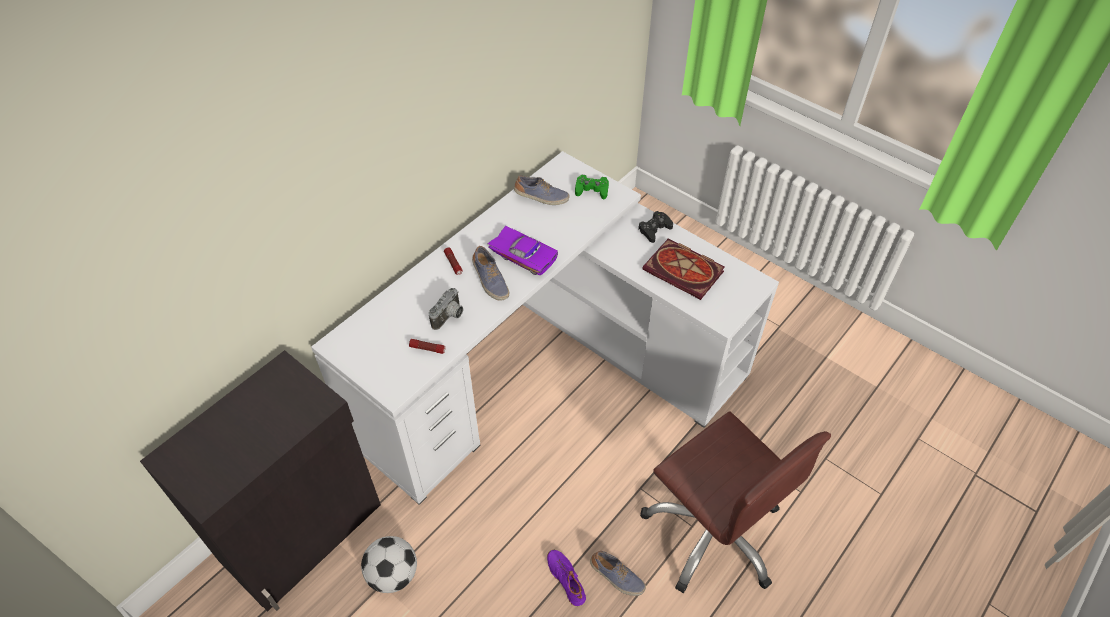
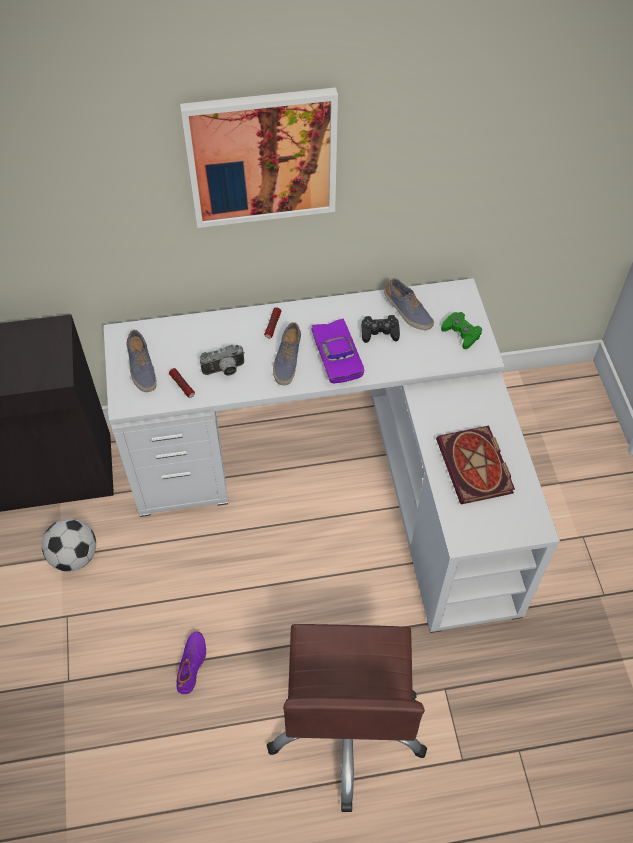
camera: 40 degrees right, 5 degrees up
shoe [590,551,646,596] -> shoe moved to [126,330,157,392]
black game controller [638,211,673,243] -> black game controller moved to [362,315,400,343]
none -> picture [180,87,338,228]

